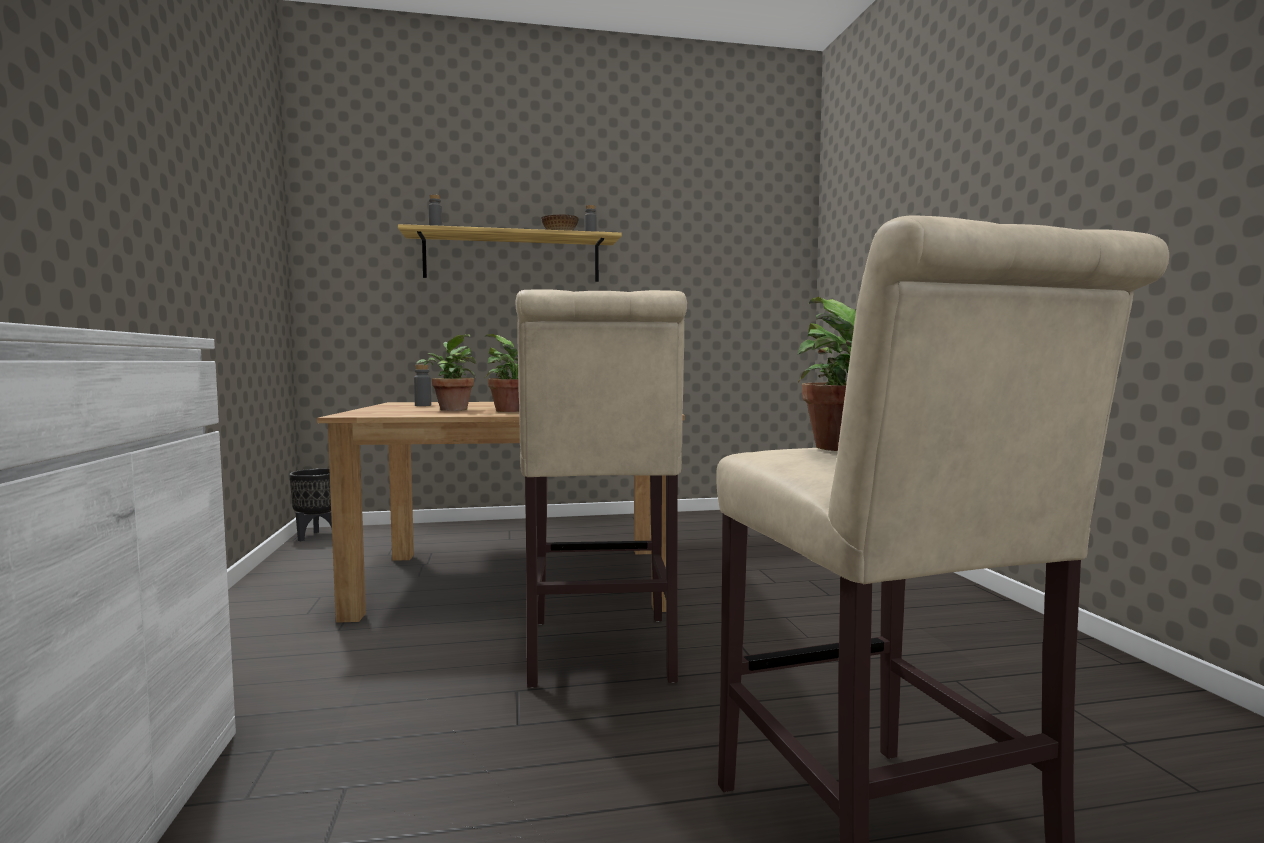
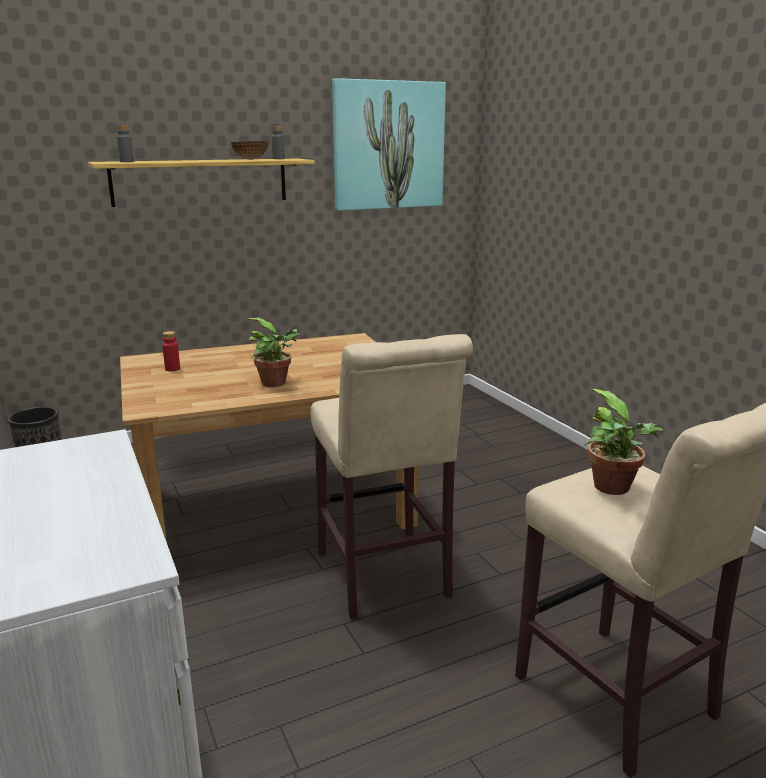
camera: 15 degrees left, 15 degrees up
grey bottle [414,365,431,406] -> red bottle [162,331,180,371]
potted plant [416,334,476,411] -> none
none -> picture [332,78,446,210]

